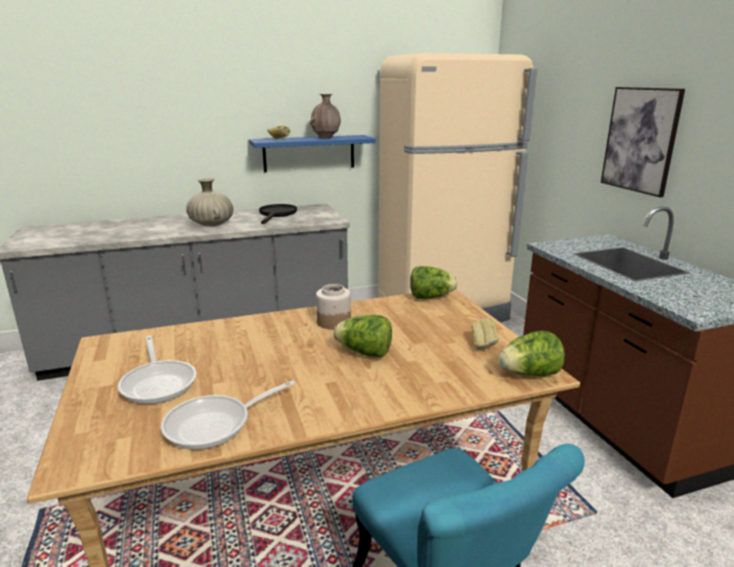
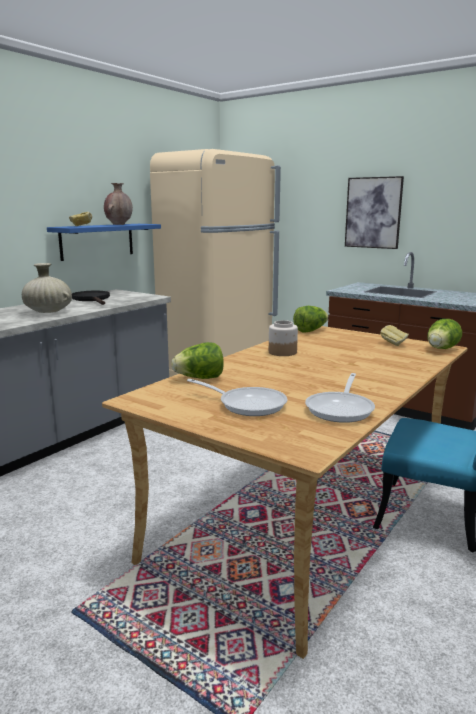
camera: 35 degrees left, 5 degrees down
lettuce [334,315,392,357] -> lettuce moved to [172,342,224,379]

